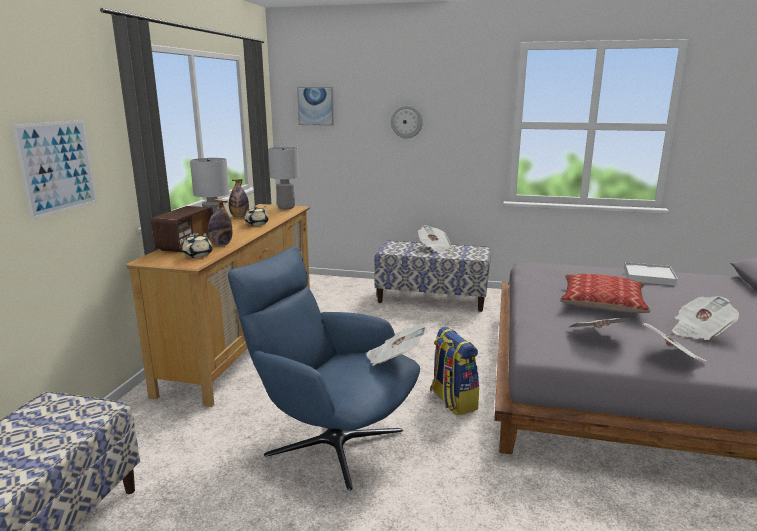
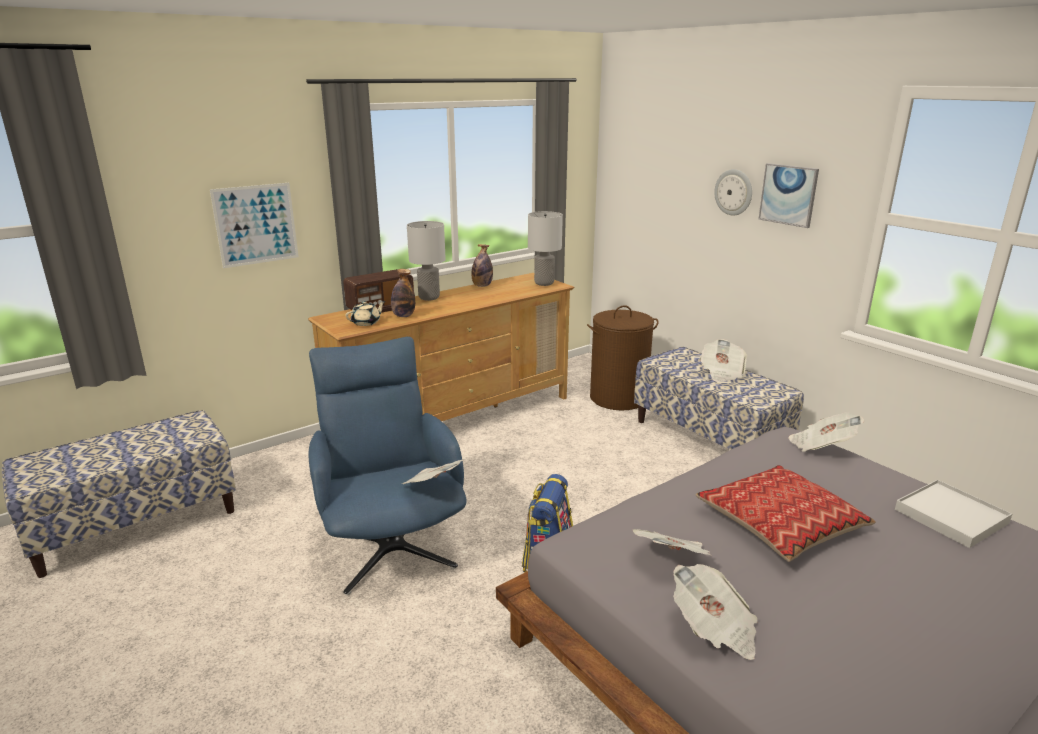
camera: 40 degrees right, 5 degrees up
beige teapot [245,206,269,226] -> none
picture [297,87,334,126] -> picture moved to [759,163,819,228]
newspaper [672,296,739,340] -> newspaper moved to [788,412,864,452]
none -> brown laundry basket [587,305,659,410]

